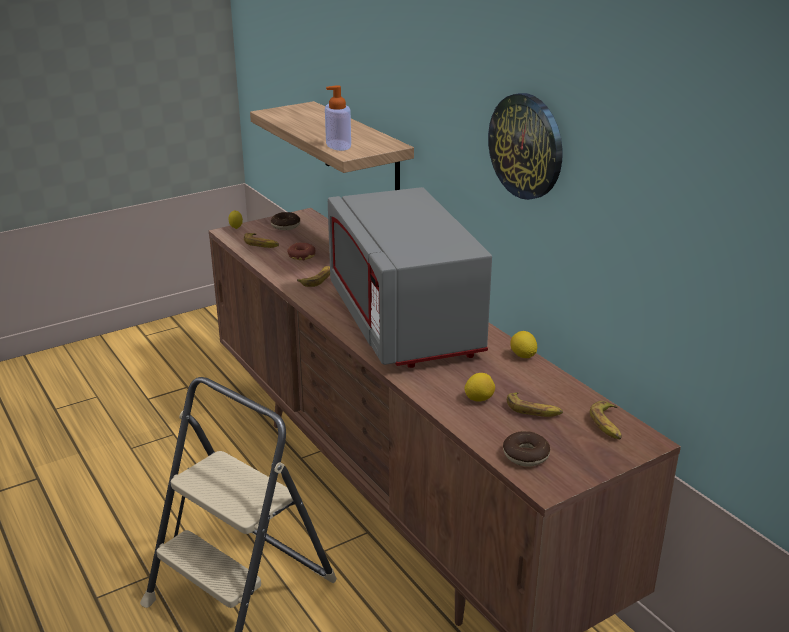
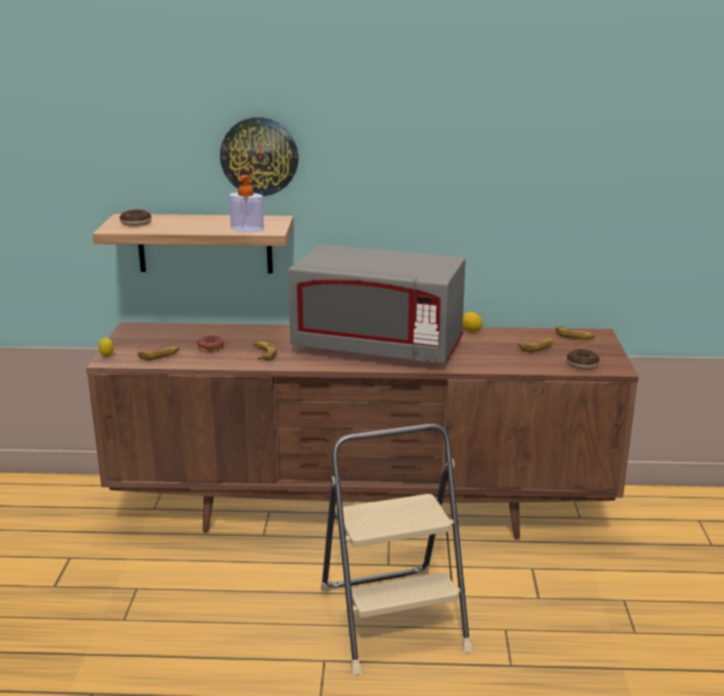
camera: 55 degrees left, 5 degrees down
donut [271,212,300,230] -> donut moved to [120,209,152,226]
lemon [464,373,495,402] -> none
wall clock [488,93,562,200] -> wall clock moved to [220,117,299,196]

